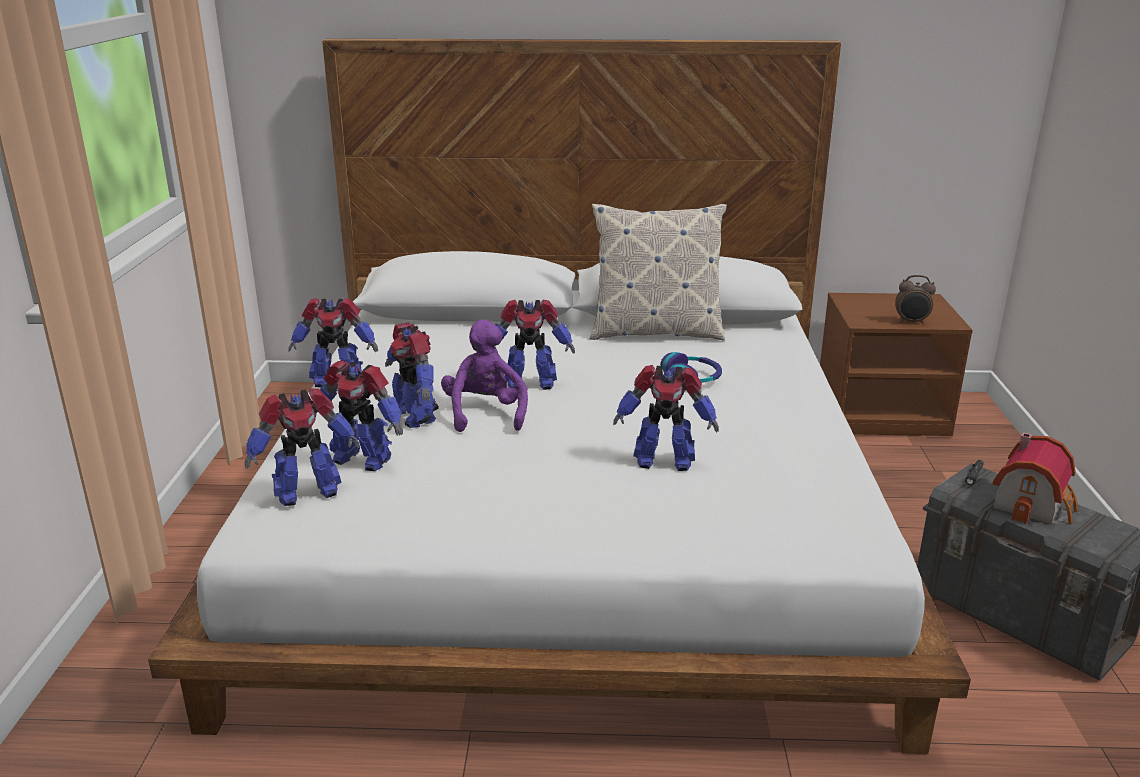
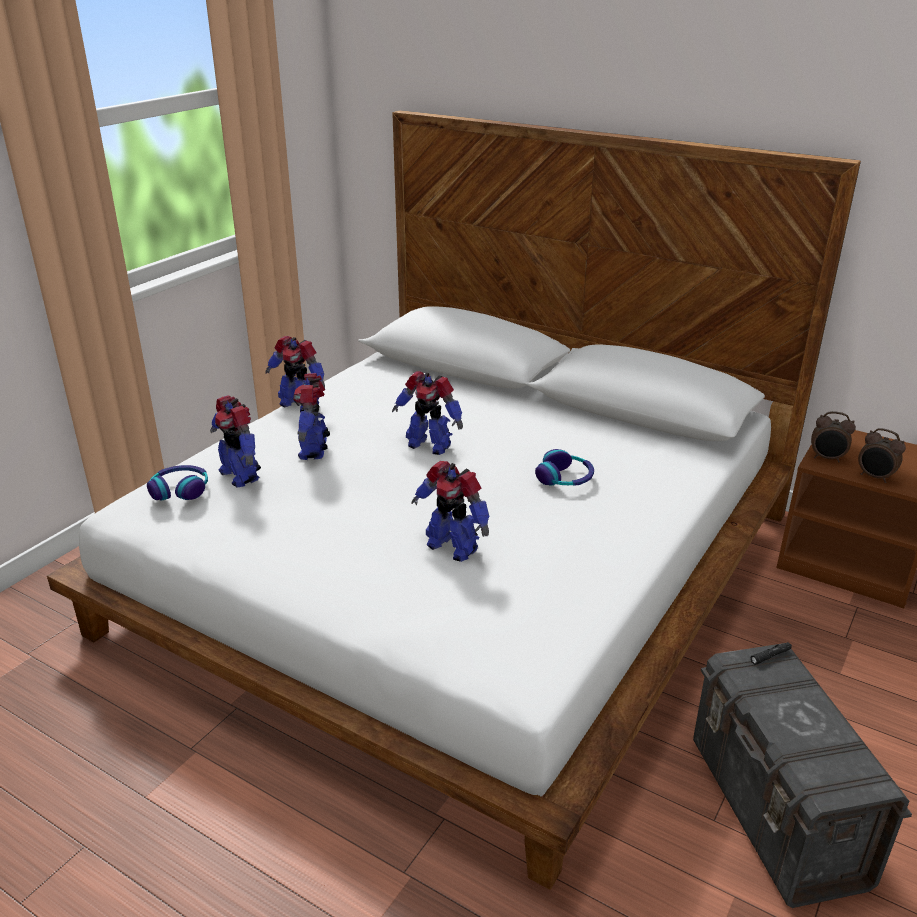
camera: 30 degrees right, 5 degrees up
toy robot [244,389,360,506] -> headphones [147,465,208,500]
purple plush toy [441,319,528,432] -> none
pillow [590,204,727,341] -> none
toy house [992,432,1078,524] -> none
none -> alarm clock [811,411,856,463]

